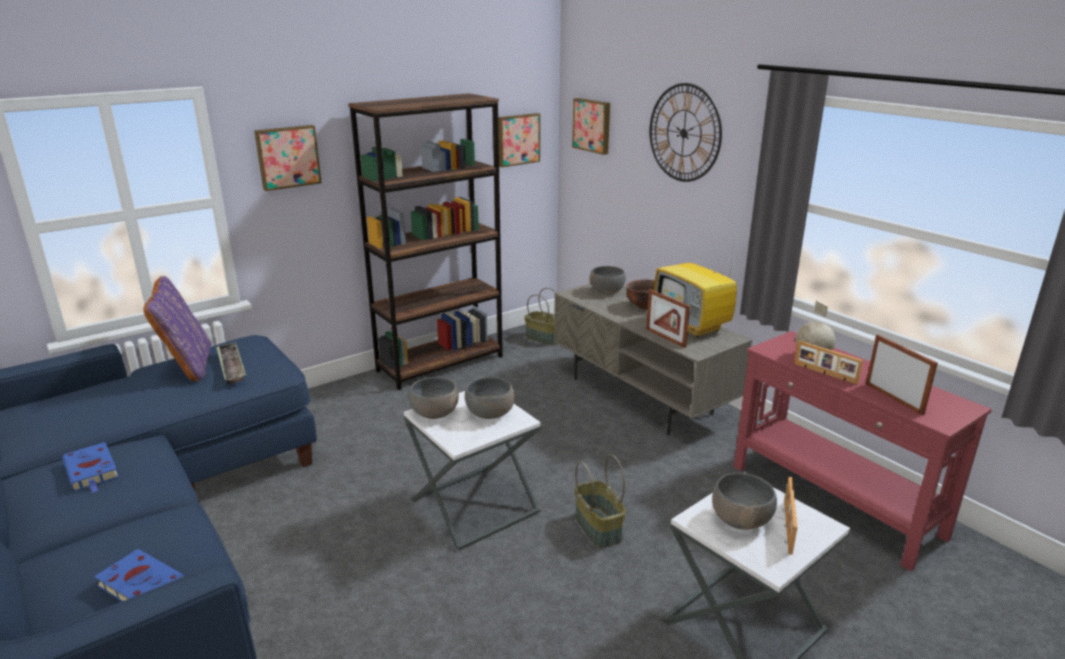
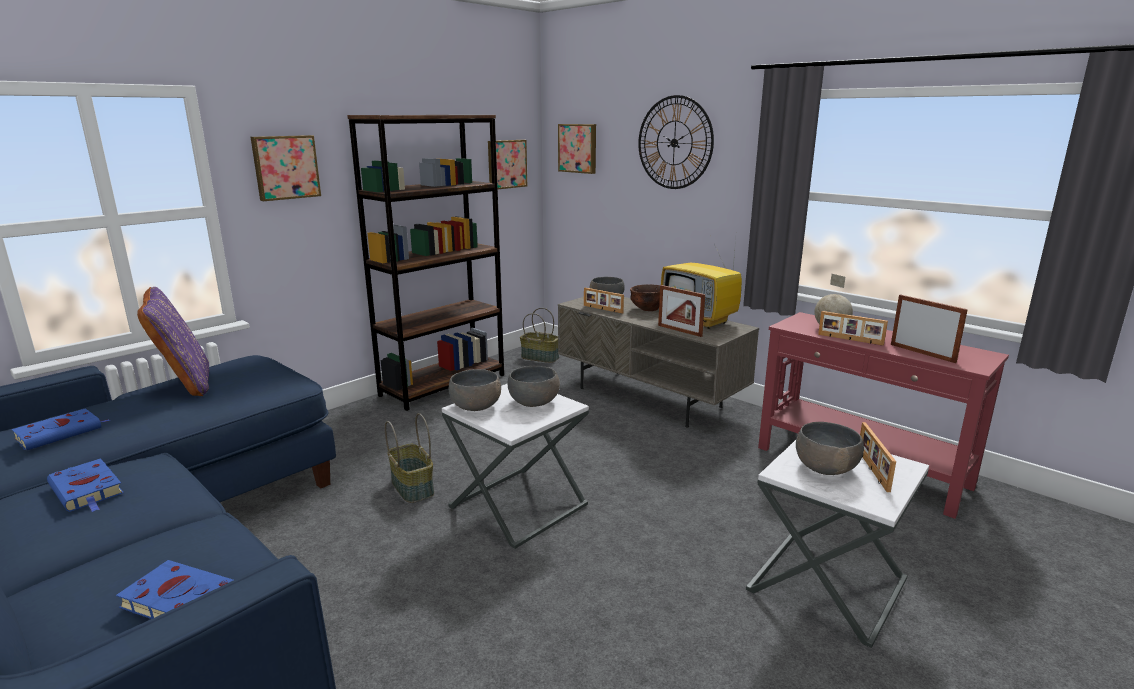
camera: 10 degrees left, 5 degrees down
tray [216,342,246,384] -> none
basket [575,454,626,548] -> basket moved to [385,413,434,503]
none -> blue book [12,408,111,451]
none -> picture frame [584,288,624,314]

